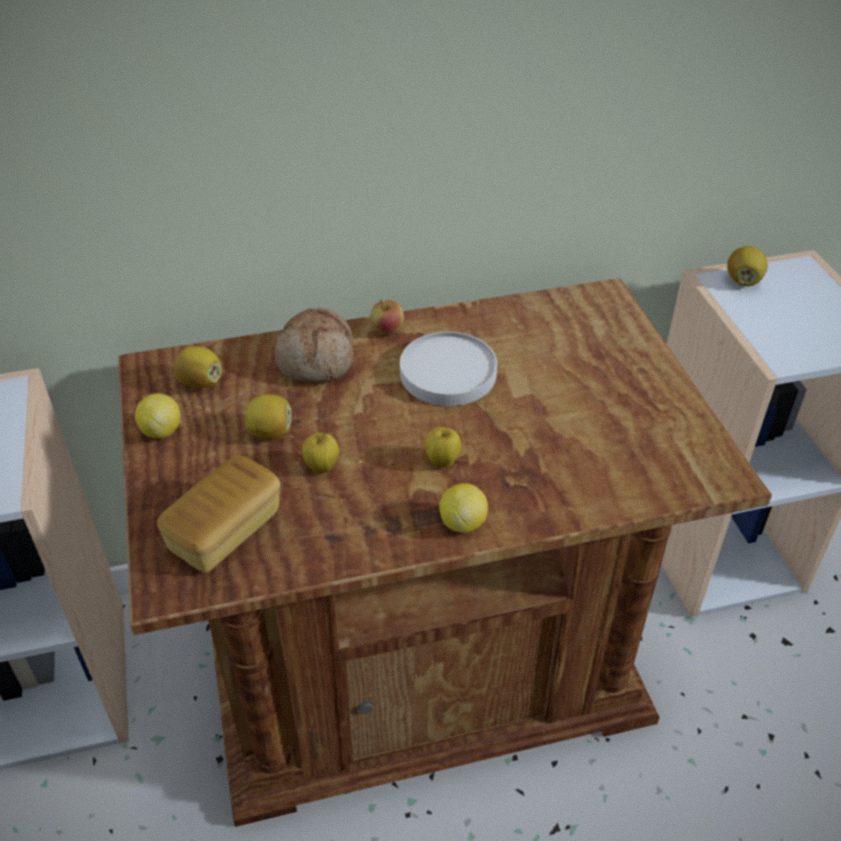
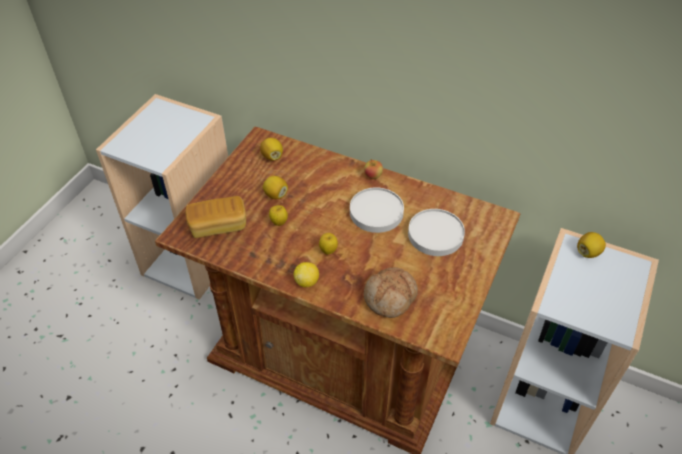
camera: 40 degrees right, 5 degrees up
lemon [135,393,181,438] -> none
bread [274,308,354,385] -> bread moved to [364,267,418,318]
none -> white plate [408,209,465,256]

